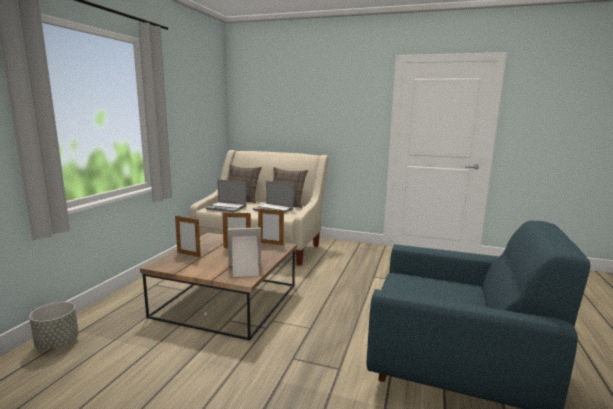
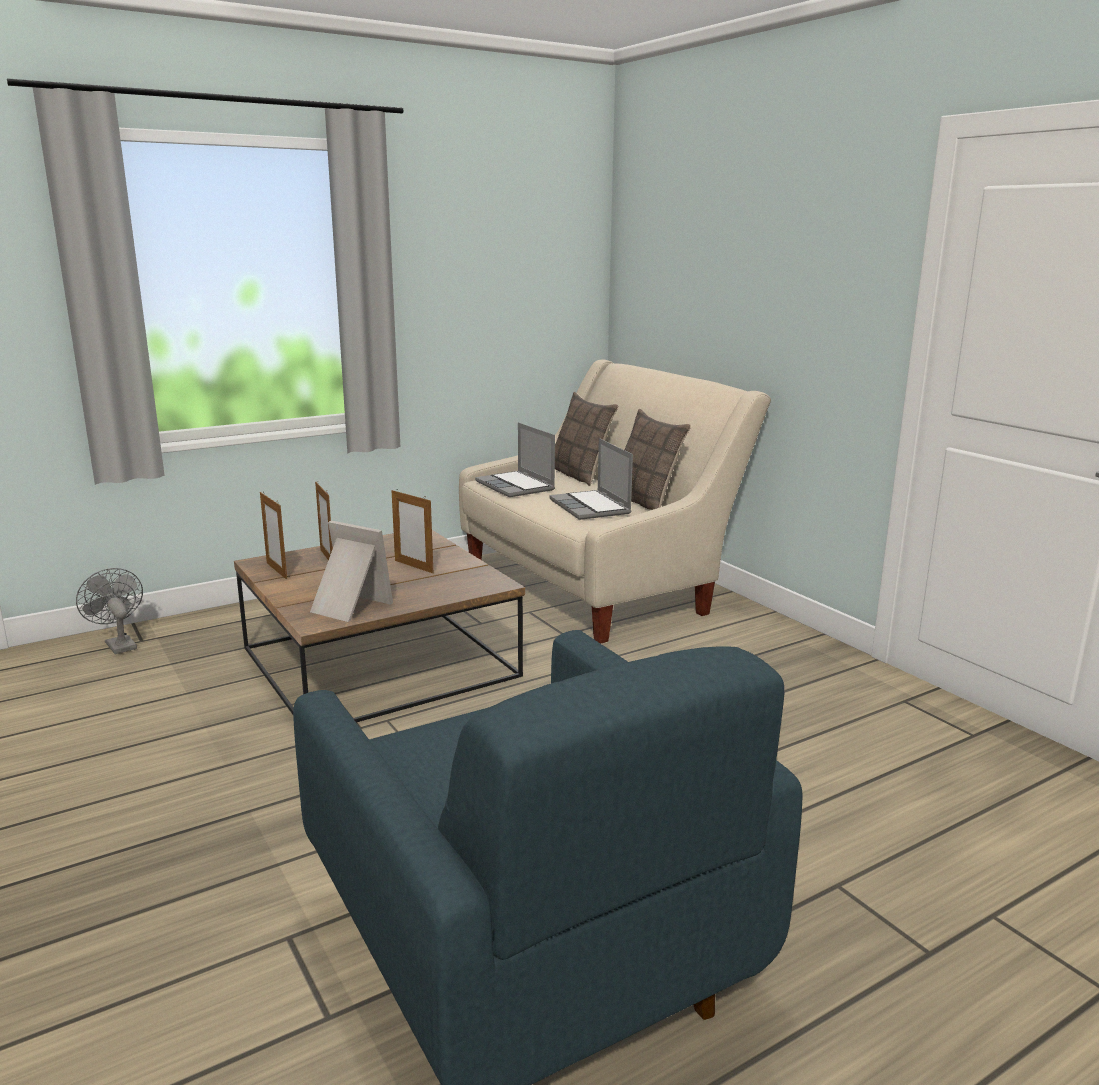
camera: 40 degrees right, 5 degrees up
grey planter [29,302,79,349] -> grey fan [76,568,143,654]
picture frame [258,209,284,245] -> picture frame moved to [260,491,287,580]

